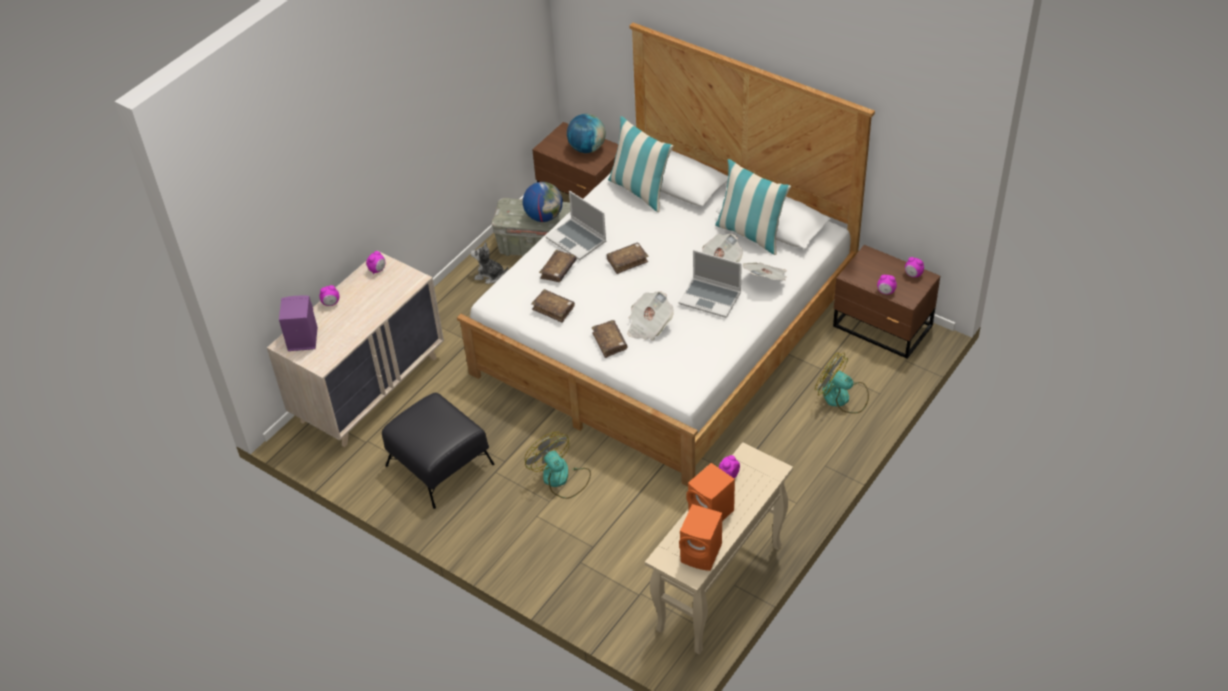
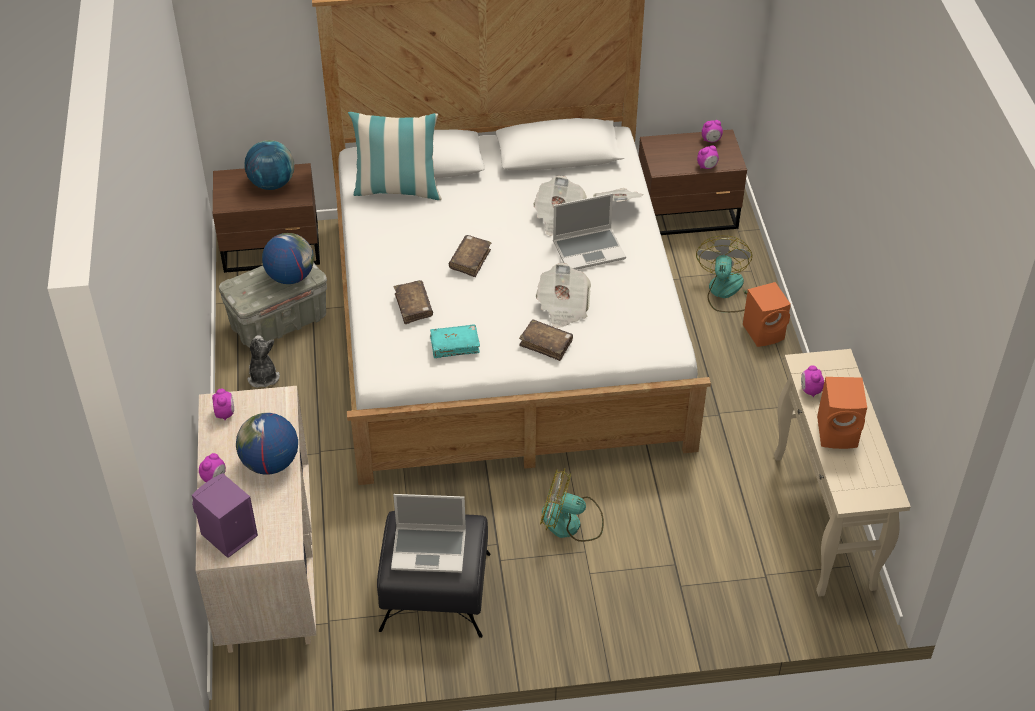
camera: 45 degrees left, 0 degrees up
plush toy [471,242,508,284] -> plush toy turned 105 degrees clockwise [247,335,280,388]
brown book [531,289,575,323] -> turquoise book [430,324,480,358]
laptop [545,191,606,260] -> laptop moved to [391,494,466,573]
orange speaker [679,504,722,571] -> orange speaker moved to [743,282,791,347]
pillow [715,159,791,255] -> none
fan [815,352,869,414] -> fan turned 105 degrees clockwise [696,235,752,313]
none -> globe [236,413,298,475]

